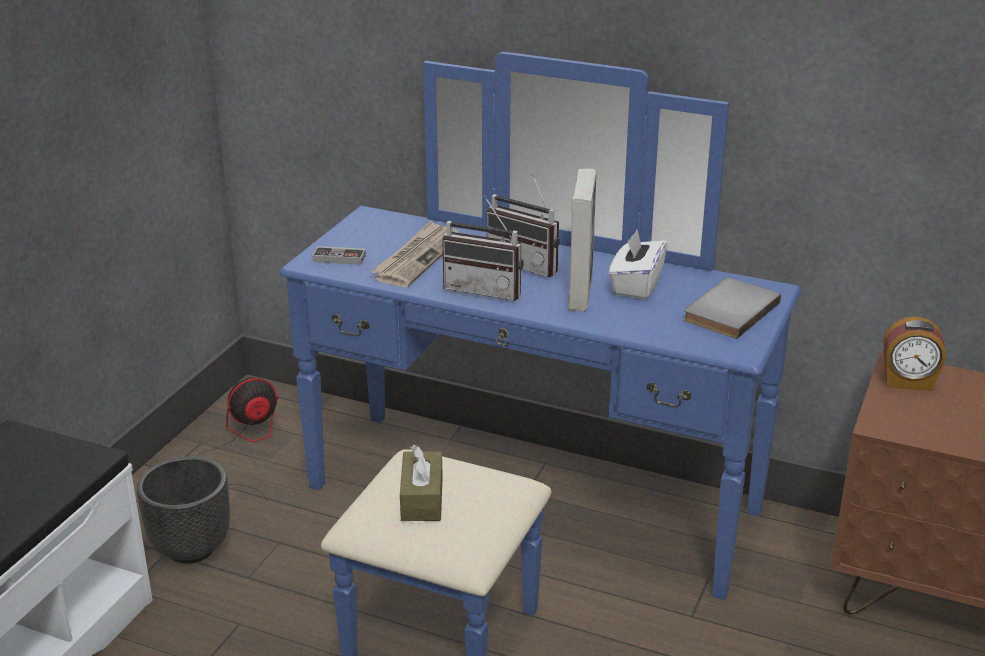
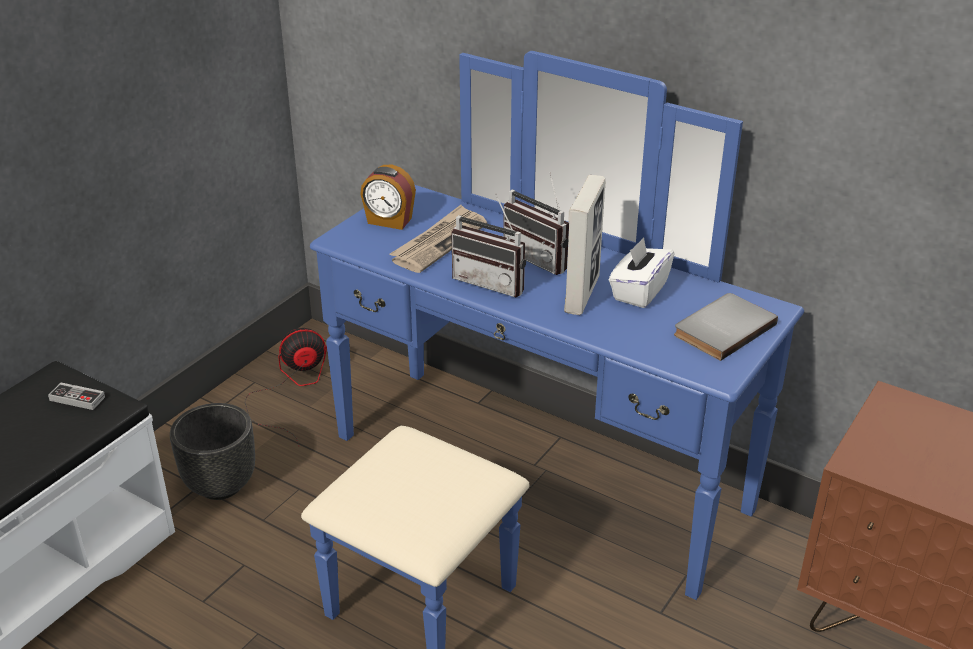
camera: 10 degrees right, 5 degrees up
game controller [312,246,366,265] -> game controller moved to [48,383,105,410]
brown tissue box [400,445,443,521] -> none
alarm clock [883,317,946,391] -> alarm clock moved to [360,165,416,230]

